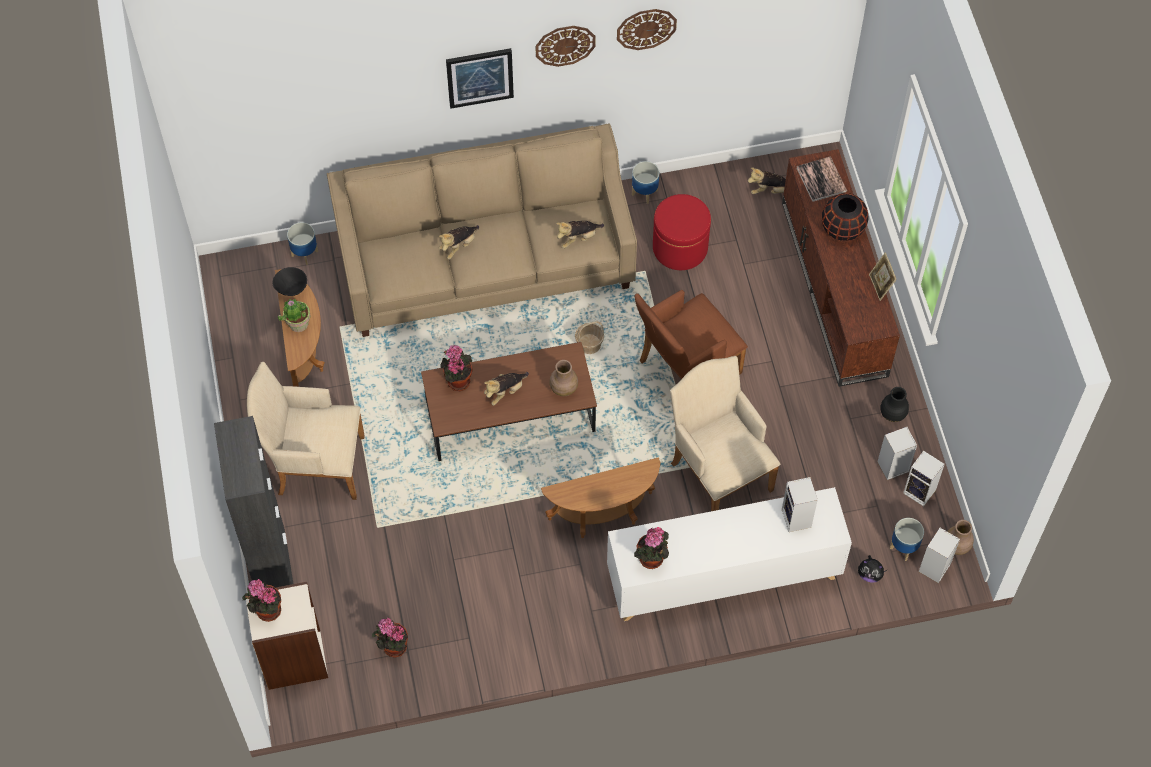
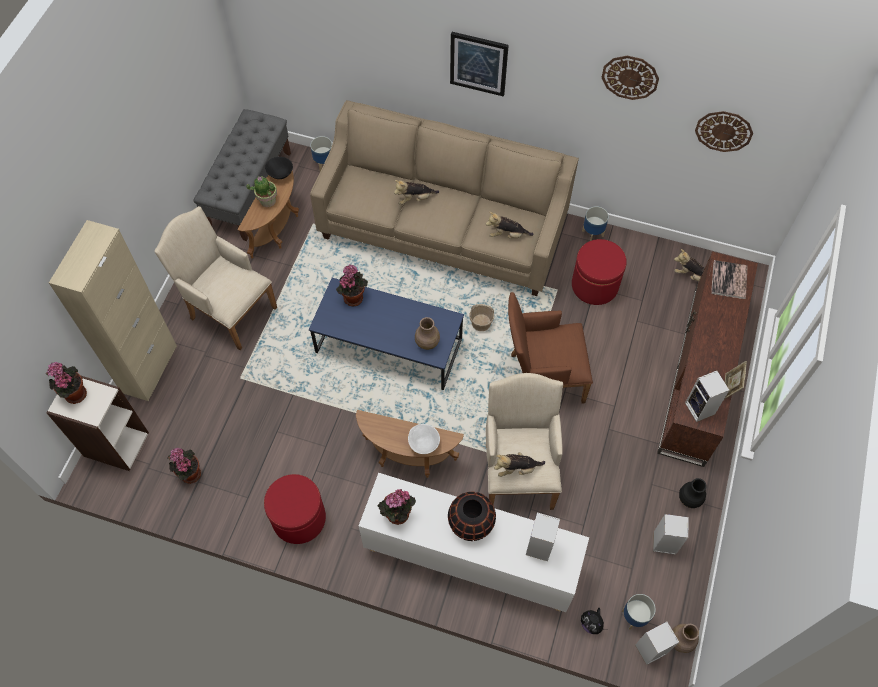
camera: 30 degrees right, 0 degrees up
black cabinet [214,416,294,588] -> beige cabinet [49,220,177,401]
brown coffee table [421,342,597,461] -> blue coffee table [309,278,464,390]
plush toy [484,372,529,405] -> plush toy moved to [494,452,545,477]
wall clock [535,26,596,67] -> wall clock moved to [695,111,753,152]
black vase [822,193,868,241] -> black vase moved to [448,492,496,541]
speaker [903,451,945,507] -> speaker moved to [685,371,729,422]
none -> grey bench [193,109,291,241]
none -> red ottoman [264,474,326,544]
none -> white bowl [408,424,440,454]

